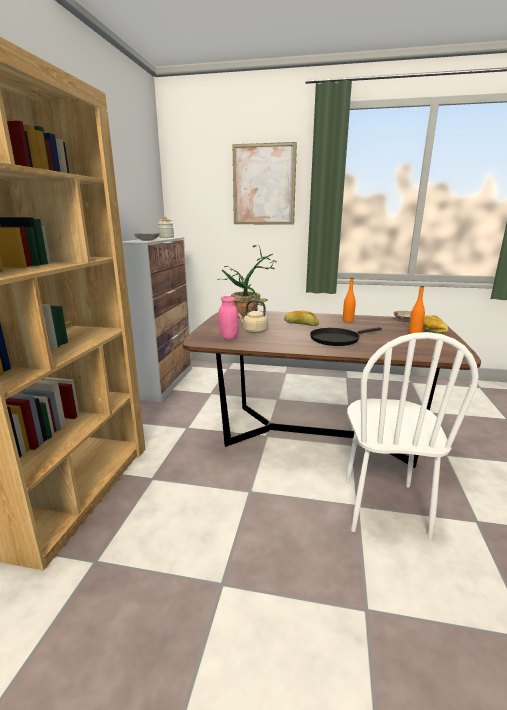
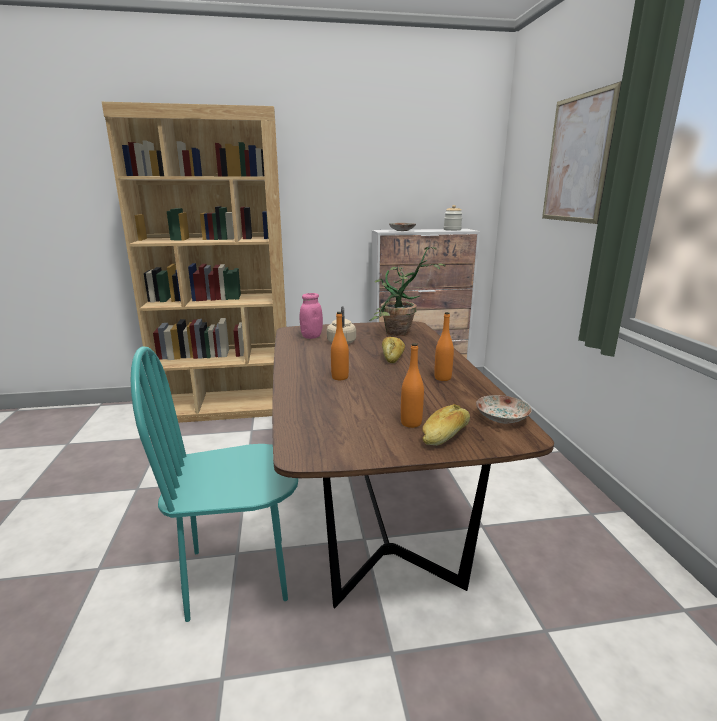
camera: 70 degrees right, 0 degrees up
black frying pan [310,327,382,346] -> orange bottle [331,312,349,380]
white chair [346,332,479,539] -> turquoise chair [131,346,298,622]

